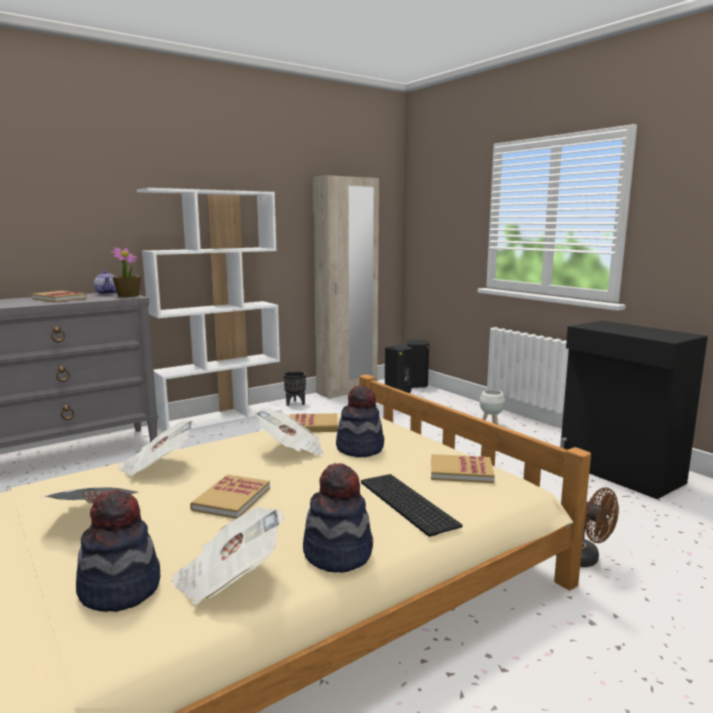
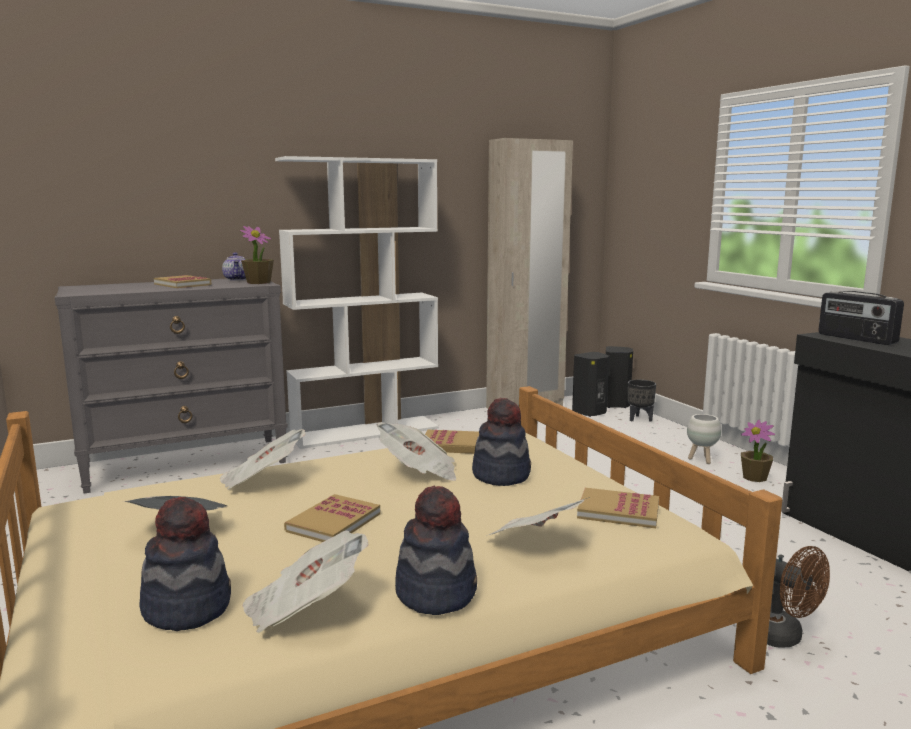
camera: 10 degrees right, 0 degrees up
black planter [283,371,306,406] -> black planter moved to [628,380,656,422]
keyboard [361,474,463,537] -> newspaper [486,497,590,536]
none -> potted plant [741,420,775,482]
none -> radio [819,291,904,345]

